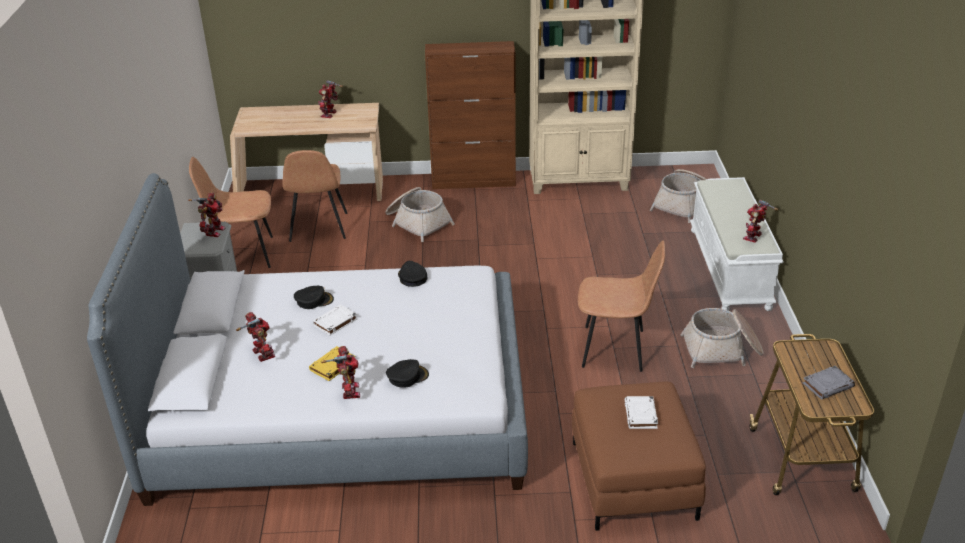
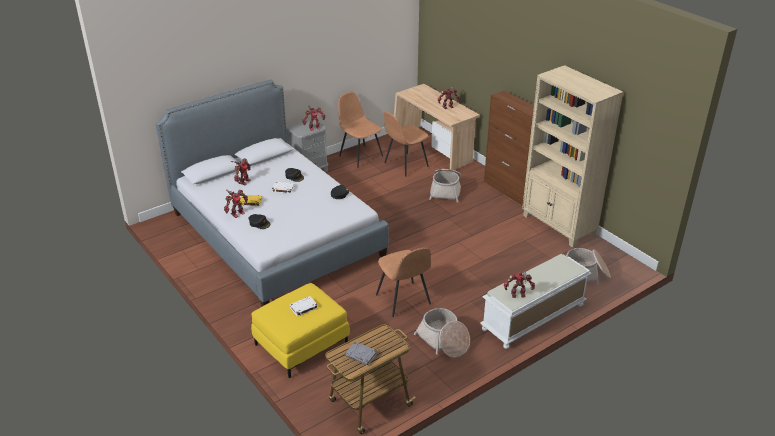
camera: 55 degrees right, 0 degrees up
brown ottoman [572,382,706,531] -> yellow ottoman [251,283,350,378]

